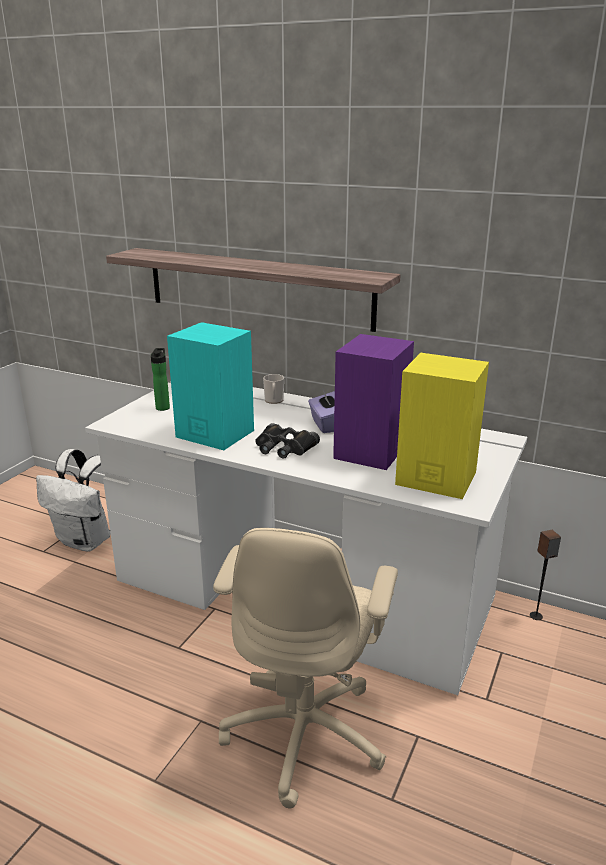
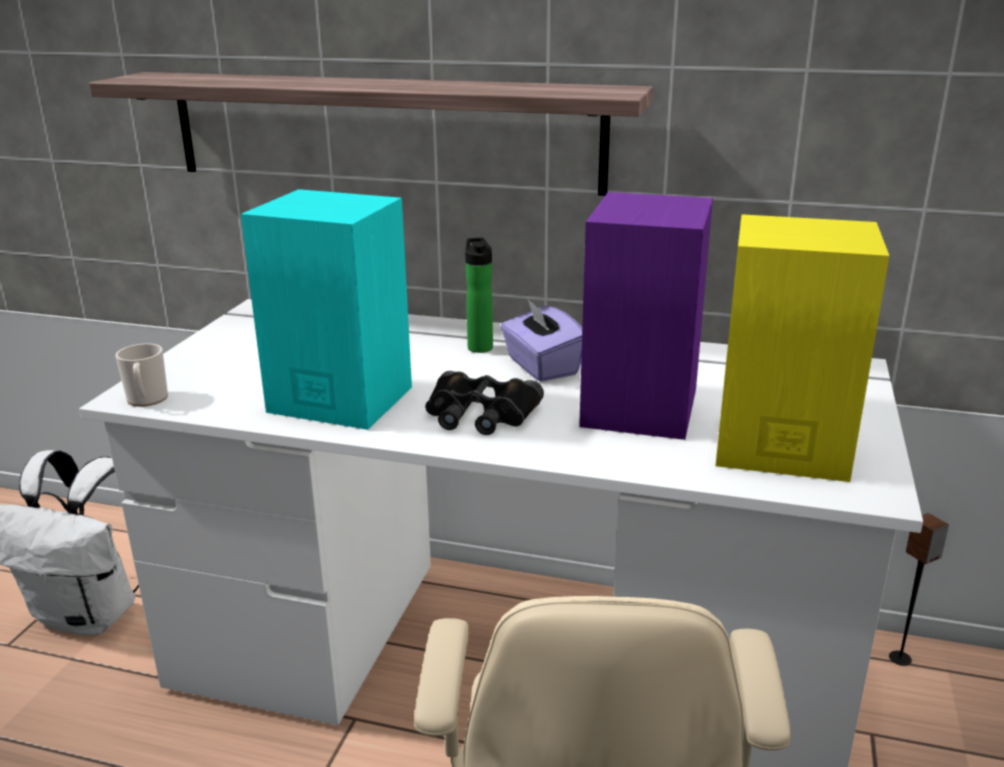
camera: 10 degrees left, 0 degrees up
bottle [151,348,170,411] -> bottle moved to [465,238,493,353]
mug [263,374,284,404] -> mug moved to [116,343,168,407]

